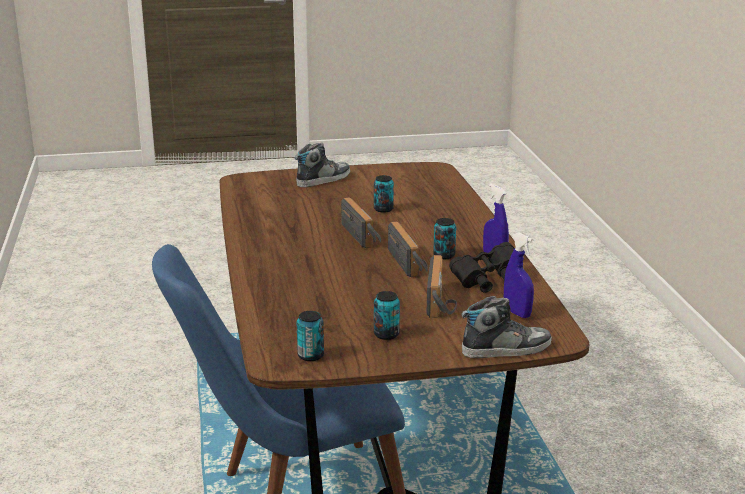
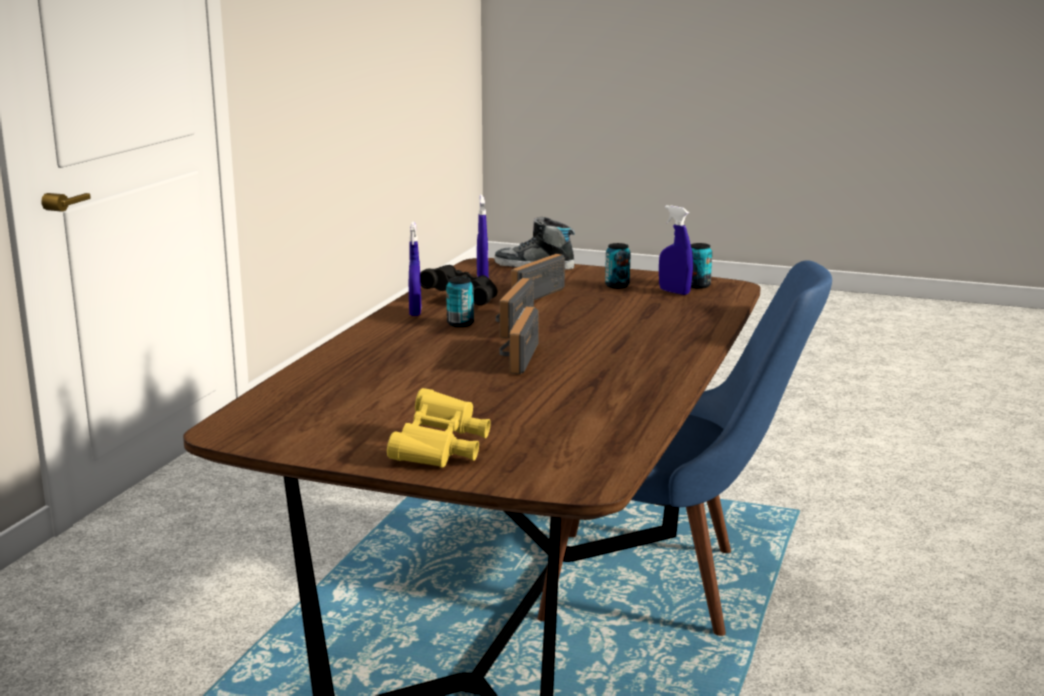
camera: 150 degrees left, 5 degrees down
shoe [295,143,351,187] -> yellow binoculars [387,388,491,468]
can [374,175,394,213] -> none
none -> blue spray bottle [659,205,693,295]

